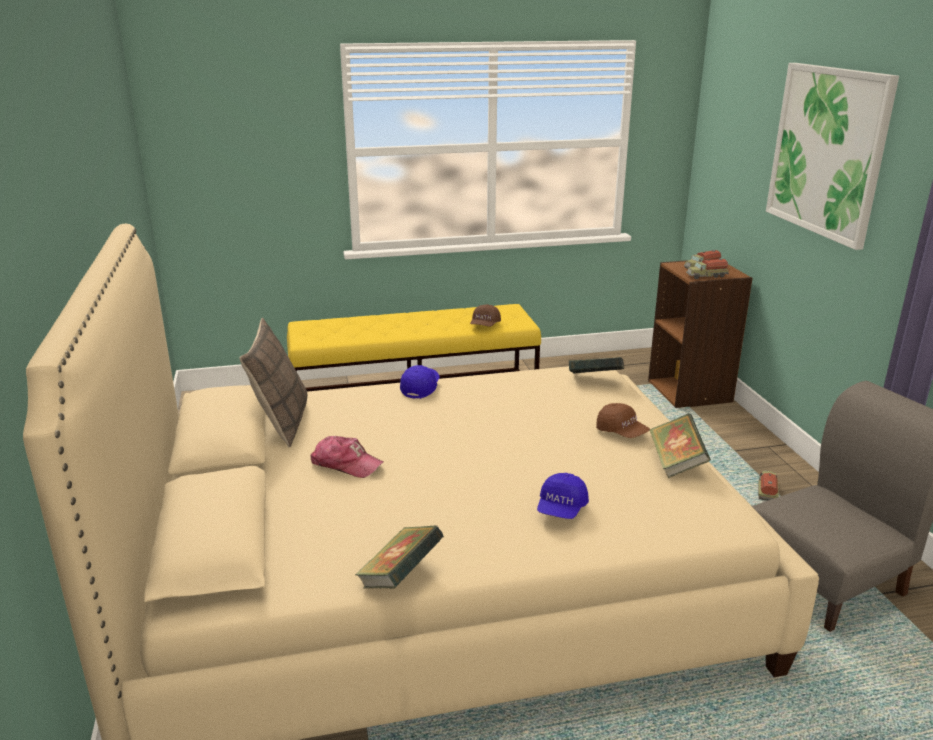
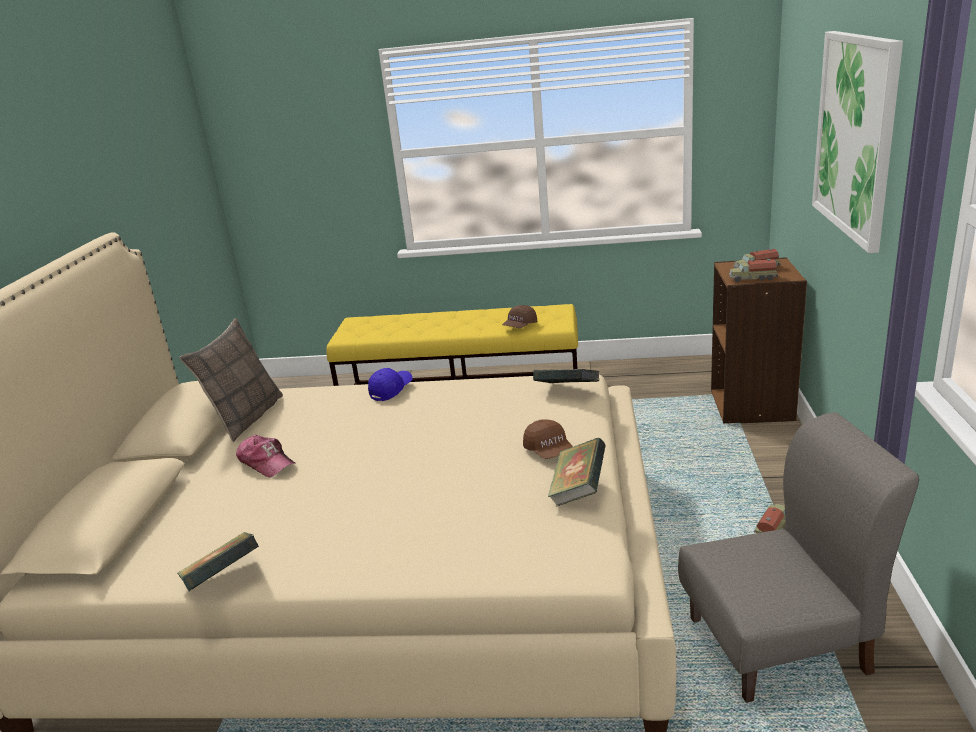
camera: 20 degrees right, 0 degrees up
blue cap [537,473,589,519] -> none

